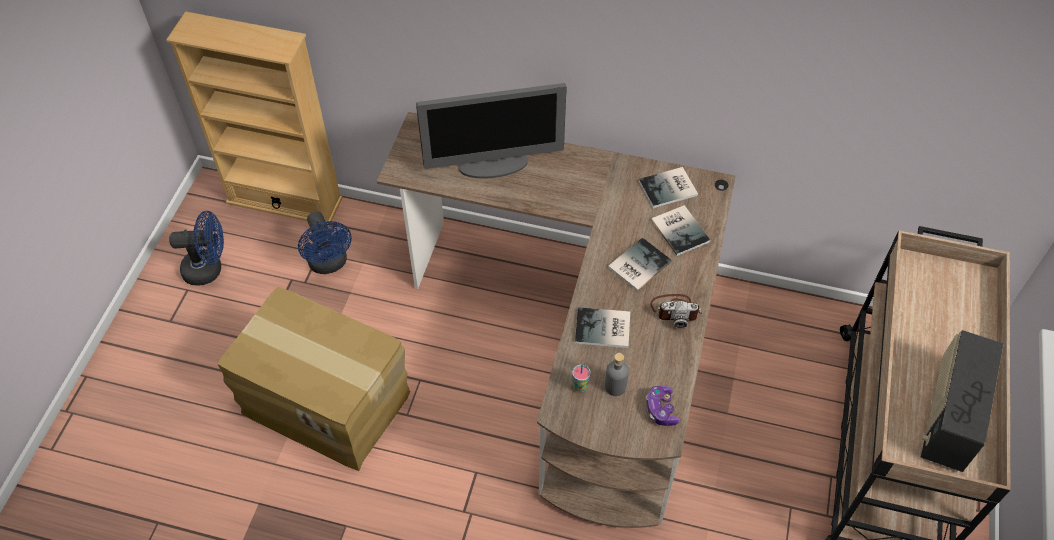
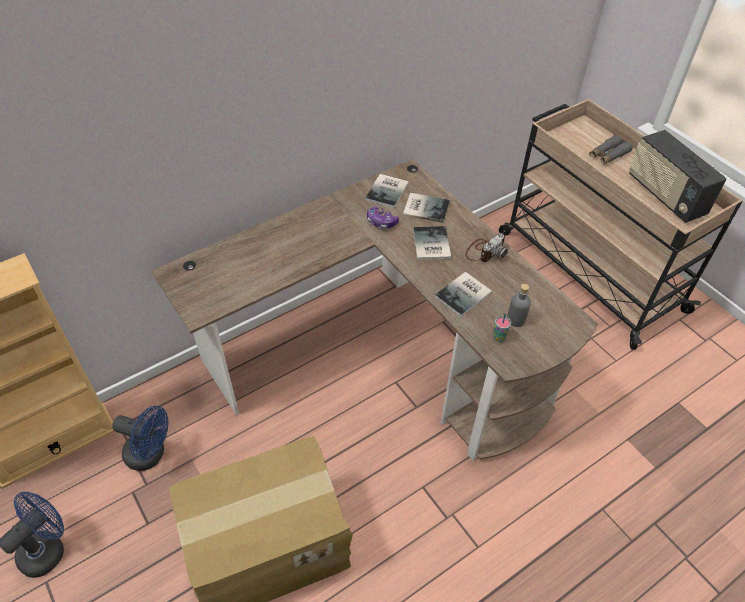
camera: 50 degrees left, 5 degrees down
monitor [416,83,567,179] -> none
game controller [646,386,680,426] -> game controller moved to [367,207,399,229]
none -> grey binoculars [589,135,633,165]

